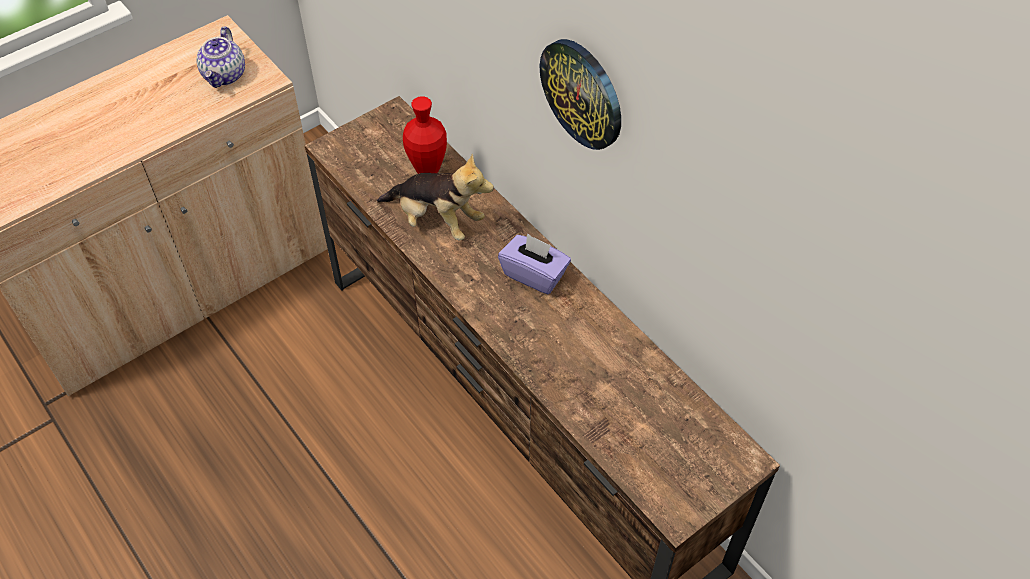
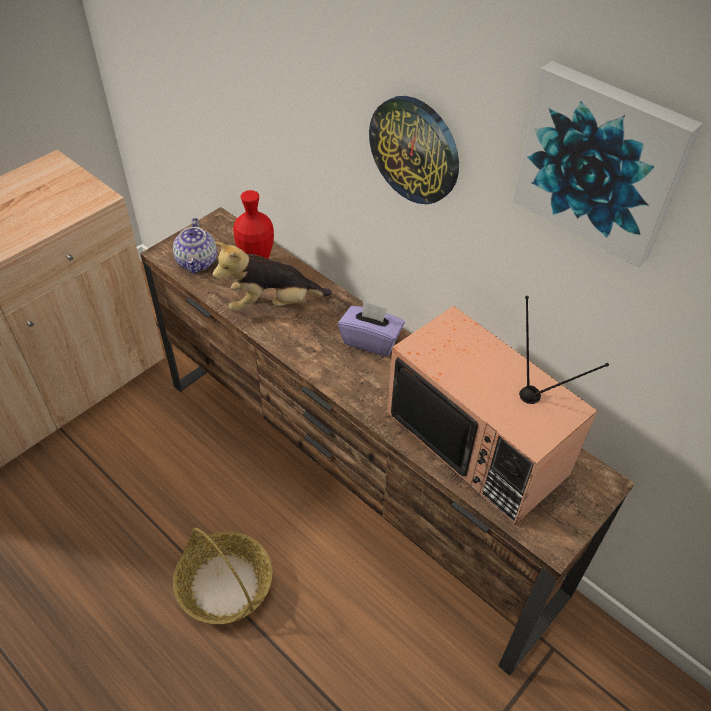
camera: 10 degrees left, 5 degrees down
teapot [197,27,245,88] -> teapot moved to [173,218,217,274]
plush toy [377,154,494,241] -> plush toy turned 150 degrees clockwise [213,242,332,311]
none -> basket [173,528,272,624]
none -> television [387,296,609,525]
none -> picture [513,61,703,268]

